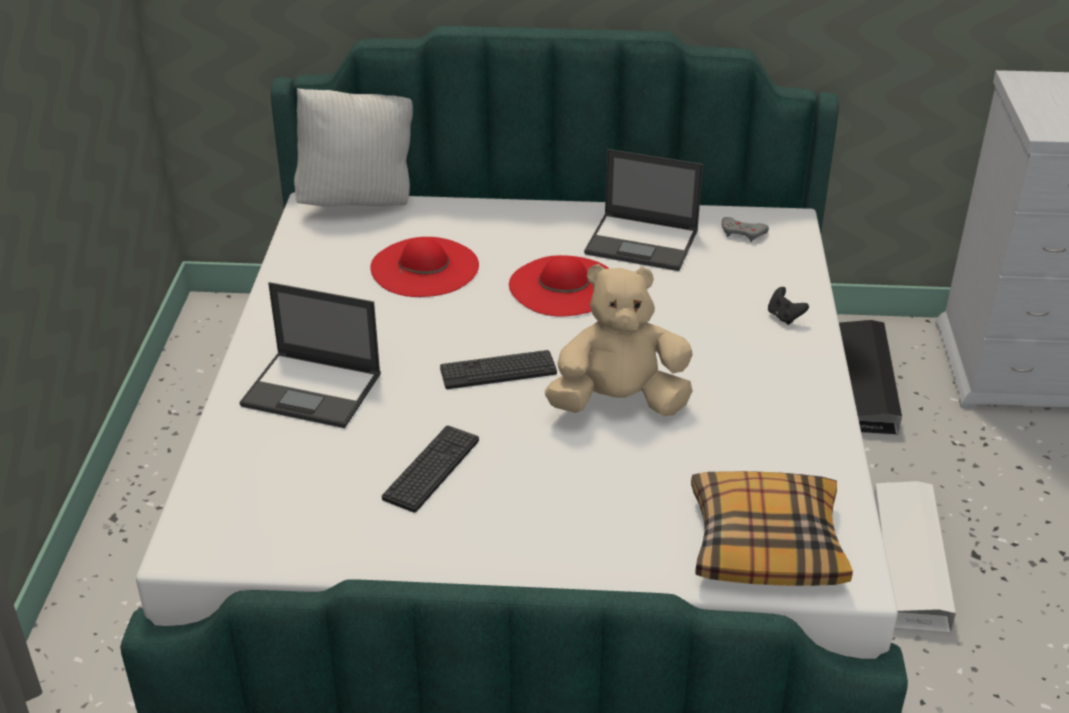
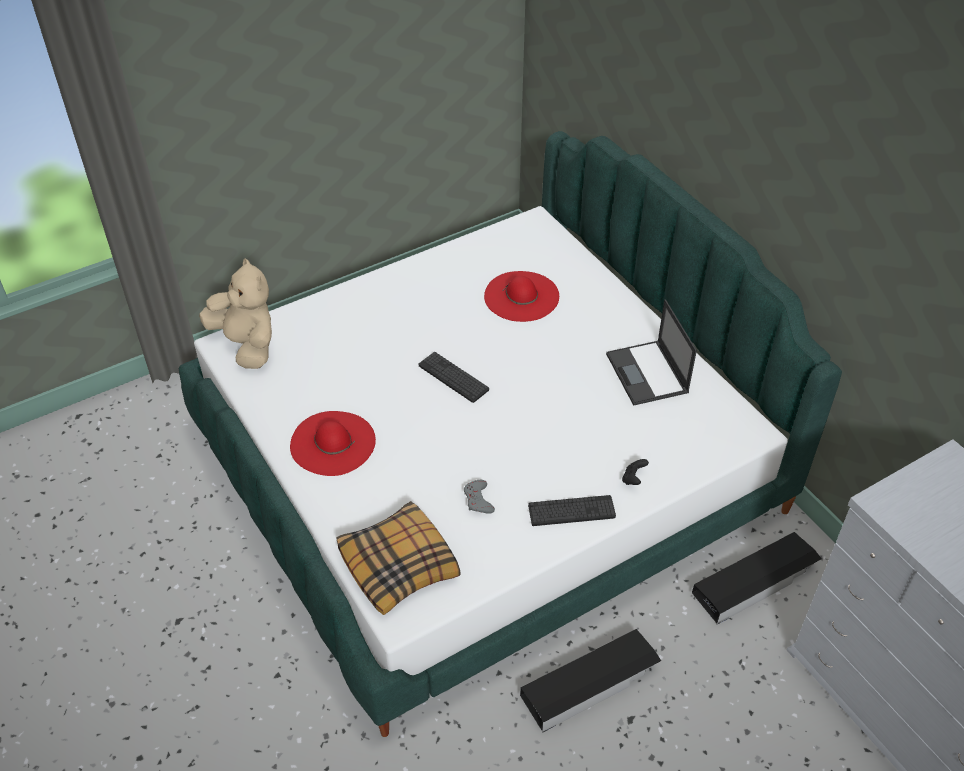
camera: 55 degrees right, 10 degrees up
laptop [239,282,381,428] -> none
white pillow [294,88,413,207] -> none
keyboard [382,426,479,513] -> keyboard moved to [528,495,616,526]
red hat [509,255,610,316] -> red hat moved to [290,411,376,476]
beige plush toy [545,264,693,416] -> beige plush toy moved to [199,258,272,369]
grey game controller [721,217,769,242] -> grey game controller moved to [464,480,495,514]
white storage box [874,481,956,633] -> black storage box [520,629,661,732]

